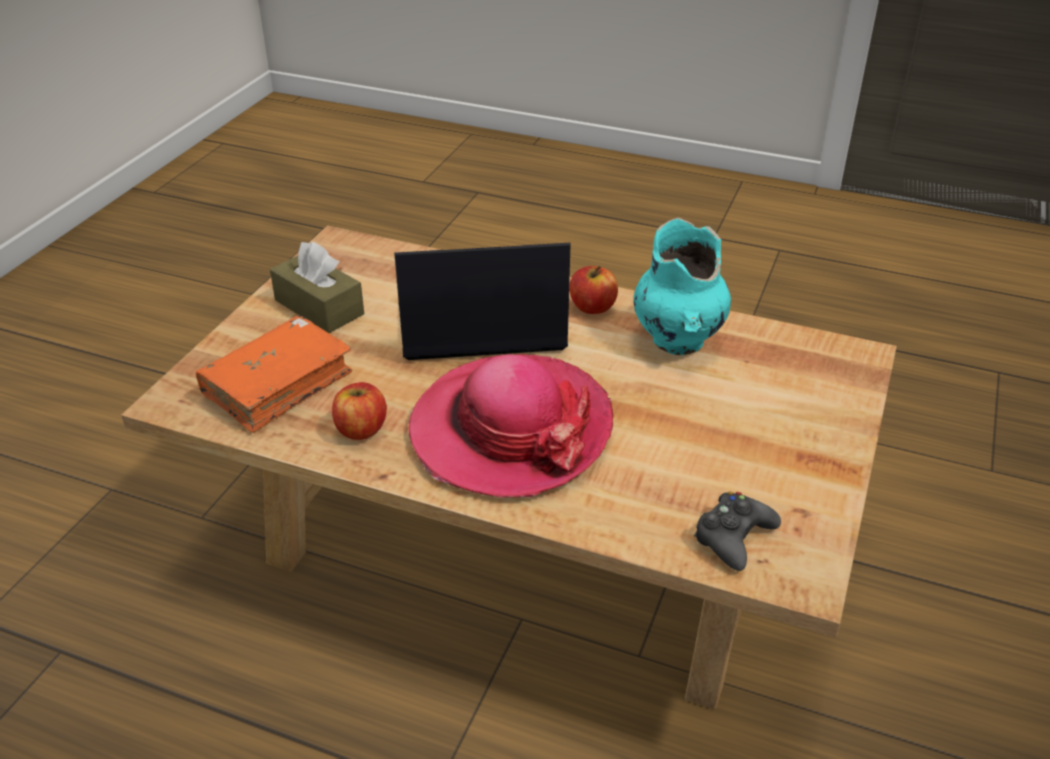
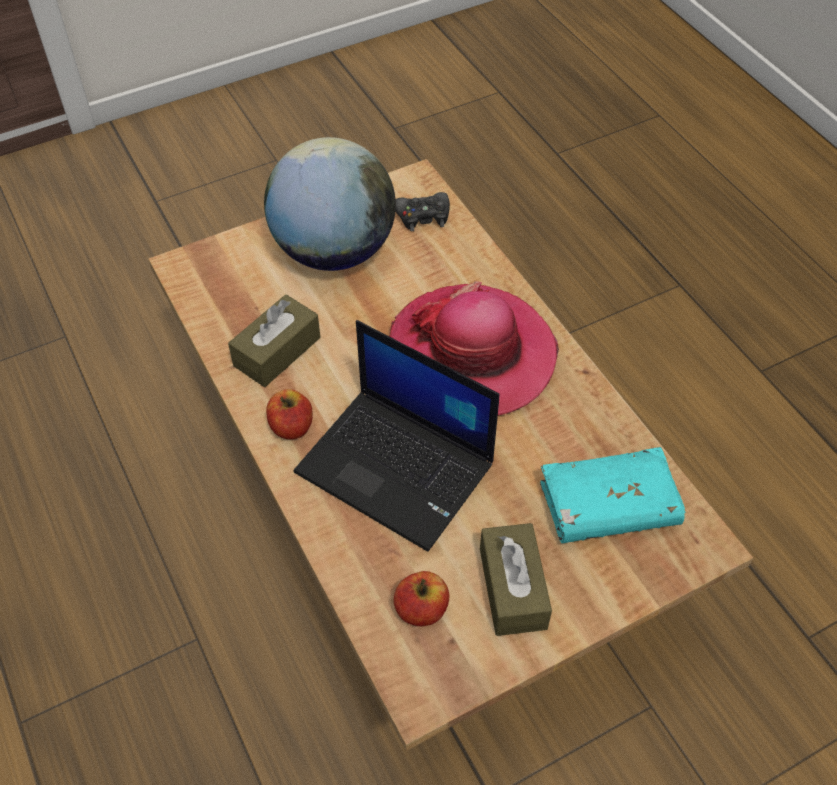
camera: 140 degrees left, 15 degrees up
orange book [196,316,352,433] -> turquoise book [540,447,685,543]
apple [332,382,387,440] -> apple moved to [394,571,449,626]
turquoise vase [633,218,731,355] -> brown tissue box [228,294,321,387]
none -> globe [264,137,396,271]

